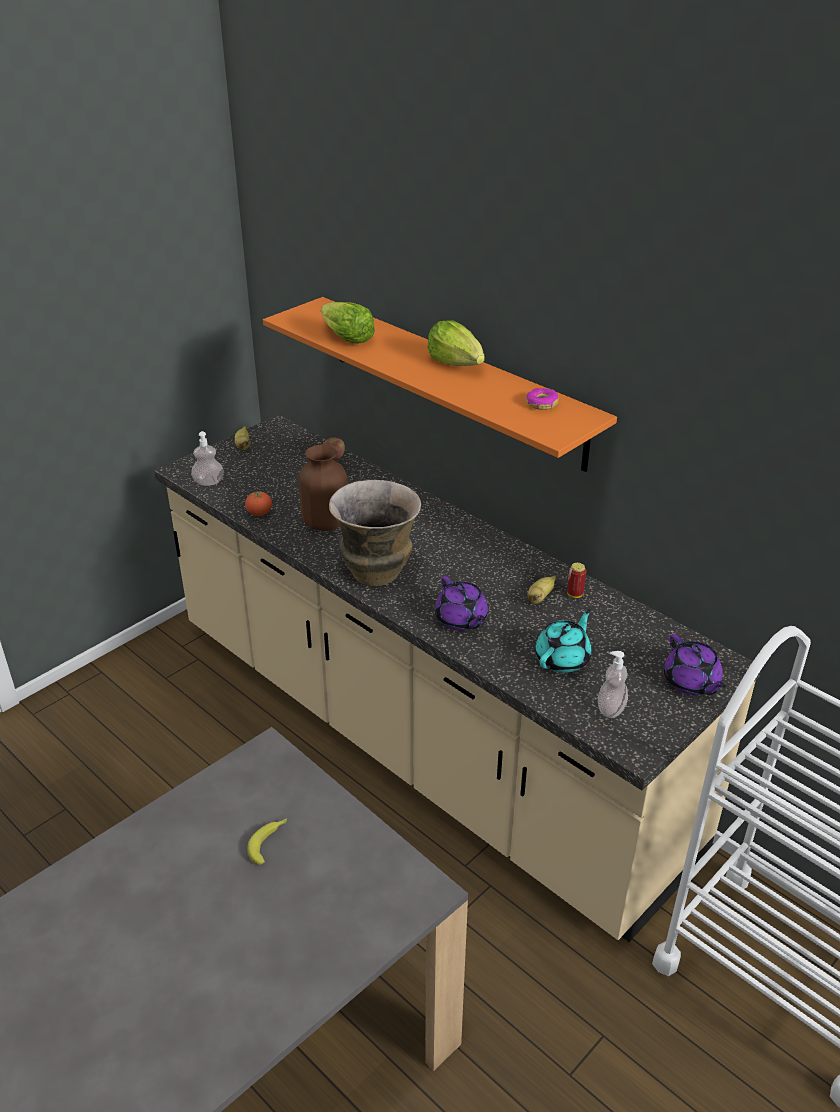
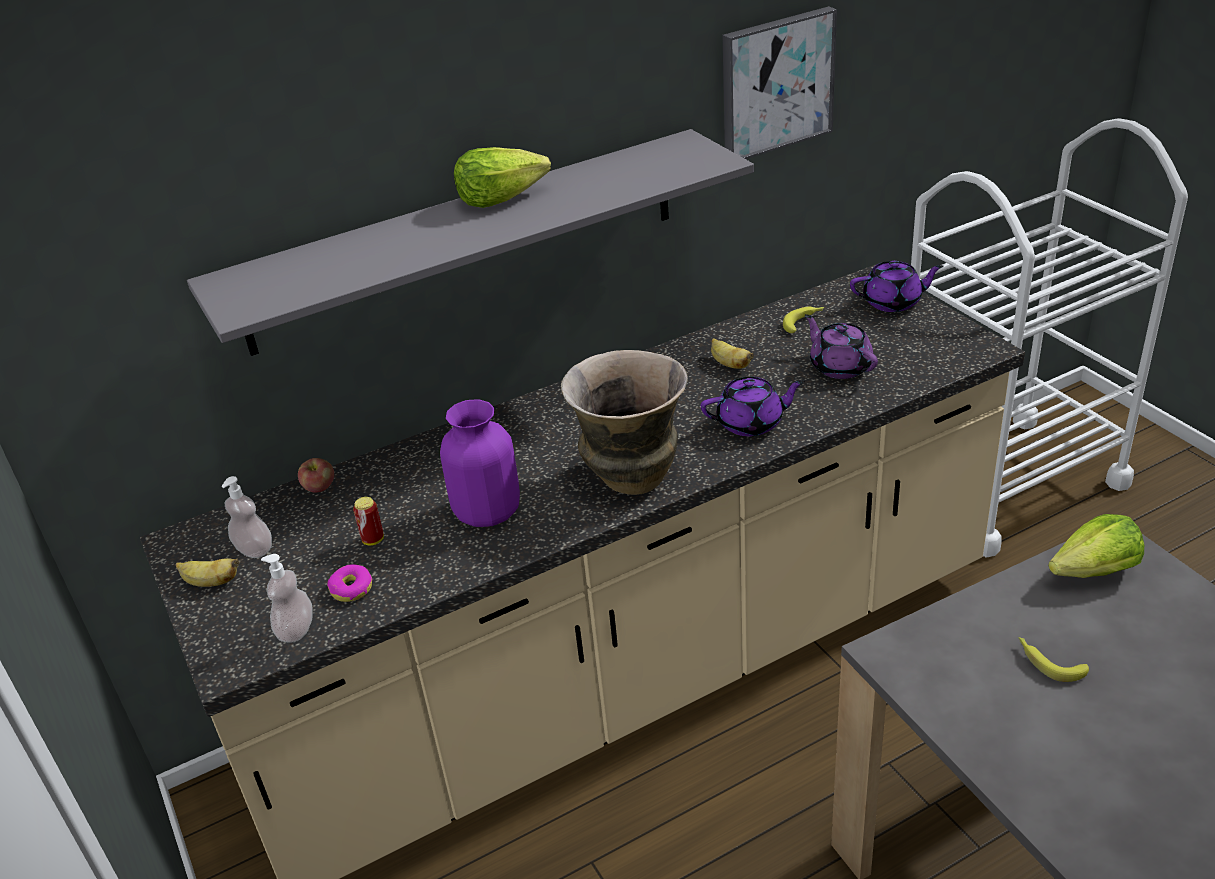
camera: 70 degrees left, 0 degrees up
tomato [245,491,272,516] -> none
orange shelf [263,297,617,472] -> grey shelf [187,129,754,356]
brown vase [298,444,347,531] -> purple vase [440,399,520,527]
lettuce [321,302,375,343] -> lettuce moved to [1048,514,1144,578]
donut [526,388,559,410] -> donut moved to [327,564,373,602]
turquoise teapot [535,609,592,673] -> purple teapot [805,314,878,379]
can [567,563,586,598] -> can moved to [353,497,384,546]
soap dispenser [598,651,628,718] -> soap dispenser moved to [222,476,272,558]
none -> picture [723,6,837,159]
none -> banana [783,307,824,333]

